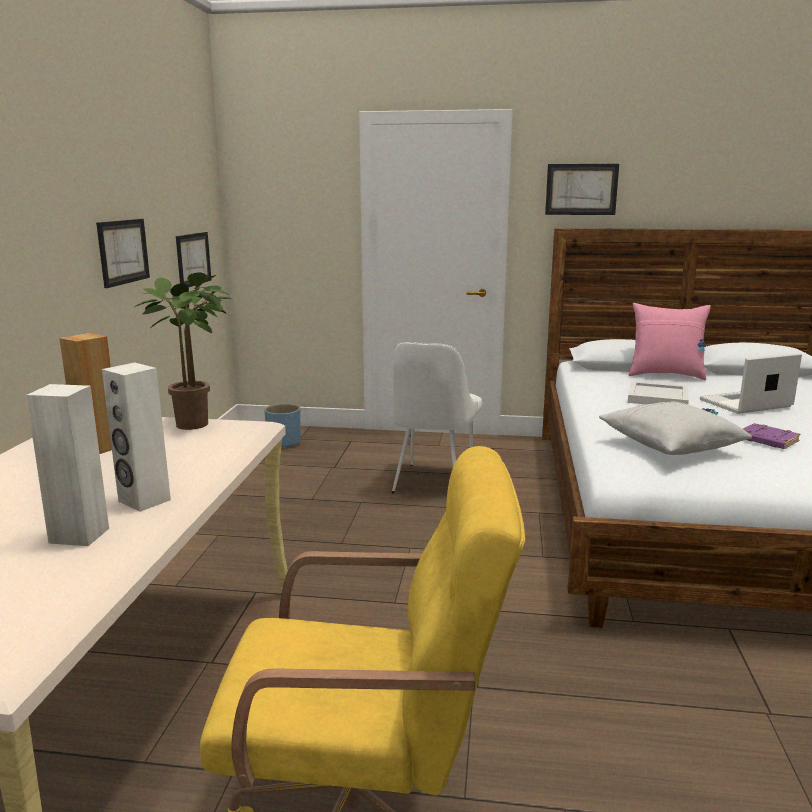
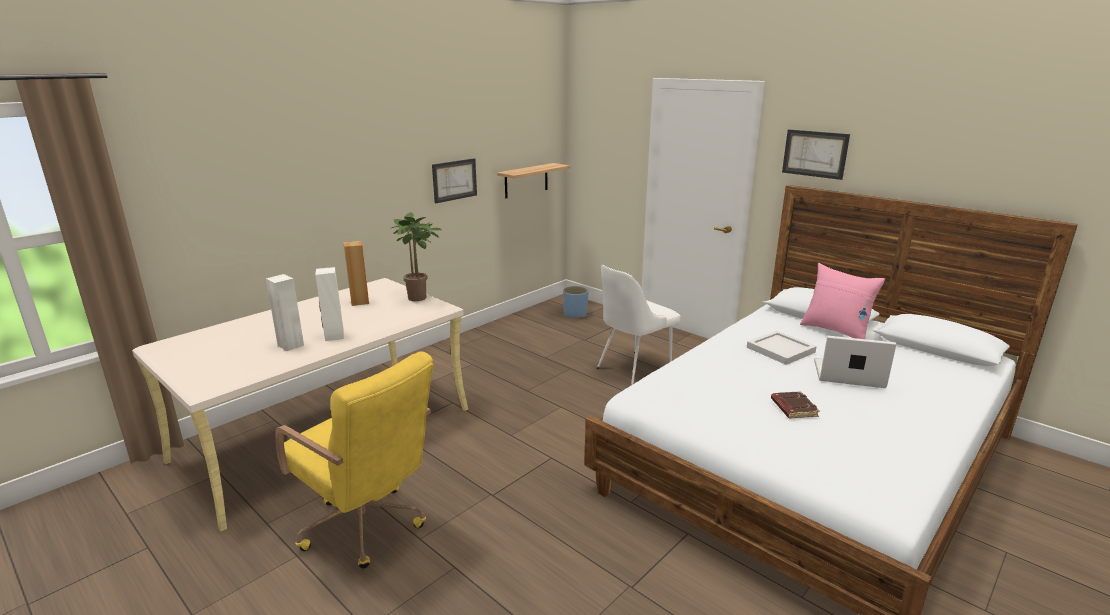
camera: 35 degrees right, 5 degrees up
picture [176,232,211,287] -> shelf [497,163,570,198]
grey pillow [599,402,752,455] -> none
purple book [743,423,800,449] -> brown book [771,391,820,418]

